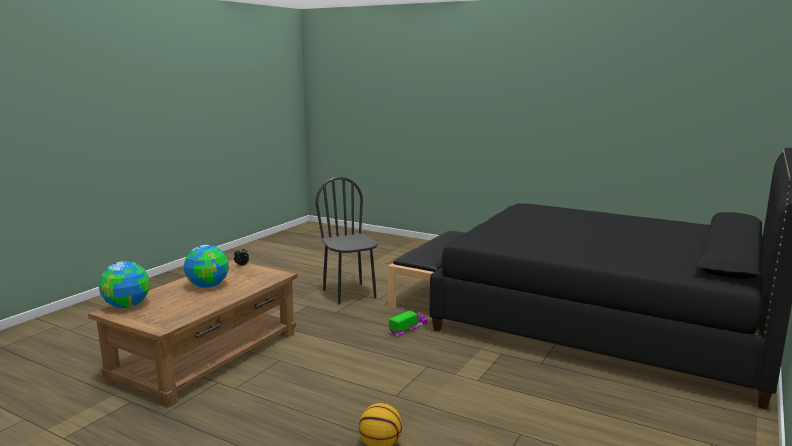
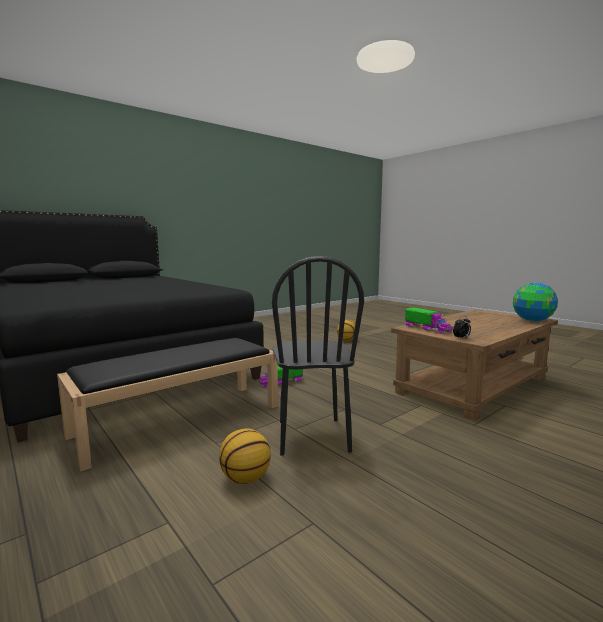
camera: 160 degrees left, 5 degrees down
globe [184,245,229,288] -> none
none -> basketball [219,428,271,484]
none -> toy truck [405,307,453,334]

